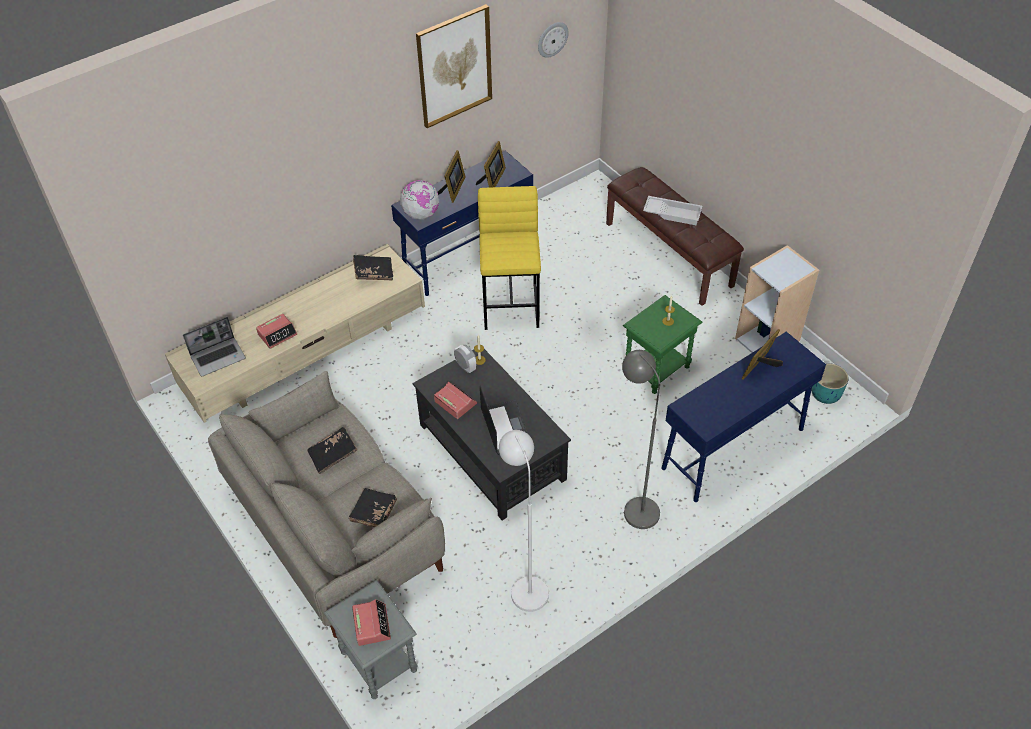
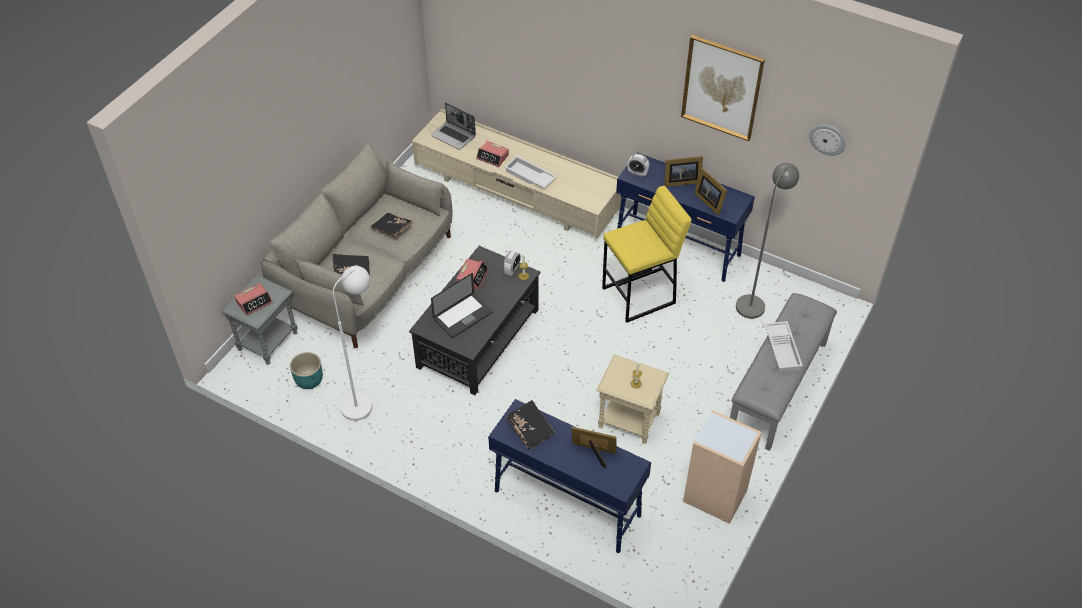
camera: 65 degrees right, 0 degrees up
black book [353,255,393,280] -> black book moved to [506,400,555,450]
globe [400,180,439,220] -> alarm clock [627,154,649,177]
picture frame [476,141,506,188] -> picture frame turned 60 degrees clockwise [694,168,727,216]
brown bench [606,167,744,306] -> grey bench [730,293,837,451]
grey floor lamp [622,350,660,529] -> grey floor lamp moved to [736,163,799,319]
green side table [623,295,703,394] -> beige side table [596,354,669,444]
turquoise planter [812,363,849,404] -> turquoise planter moved to [290,352,323,389]
none -> white tray [505,156,557,188]

